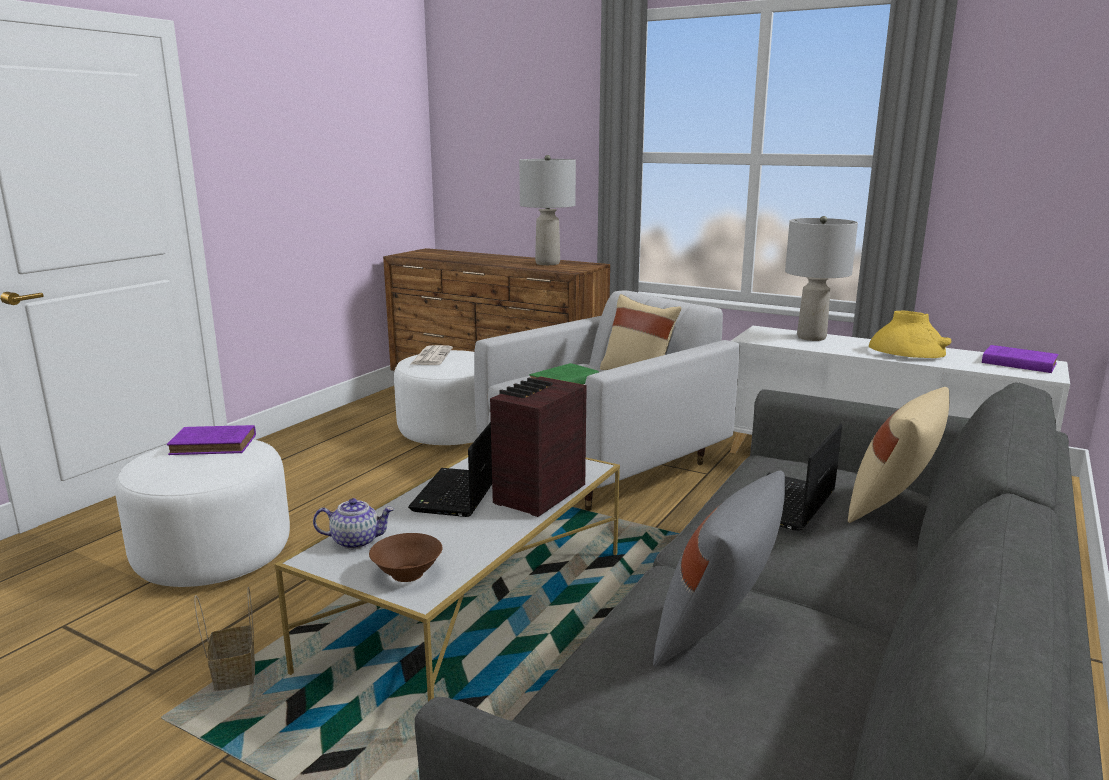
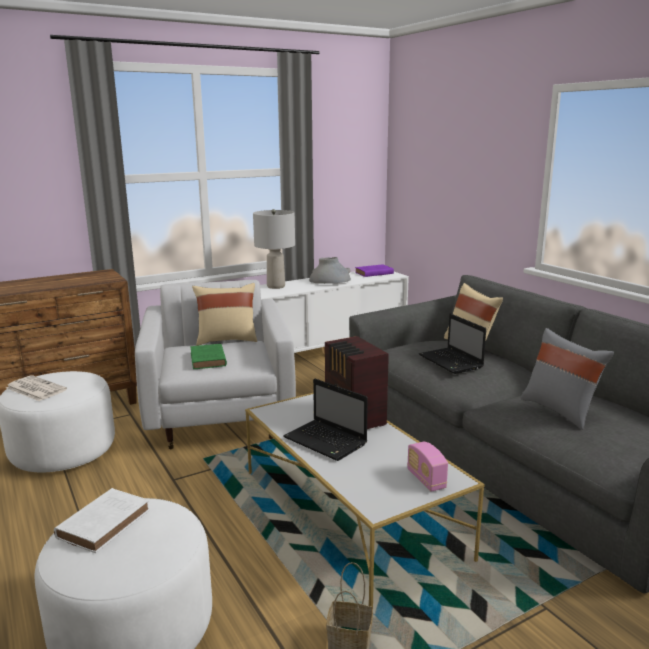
camera: 60 degrees left, 0 degrees up
purple book [167,425,256,455] -> white book [54,488,150,553]
teapot [313,498,394,549] -> none
brown bowl [369,533,443,582] -> radio [407,442,448,492]
grey table lamp [519,155,576,265] -> none
yellow vase [869,311,951,358] -> grey vase [309,257,351,284]

